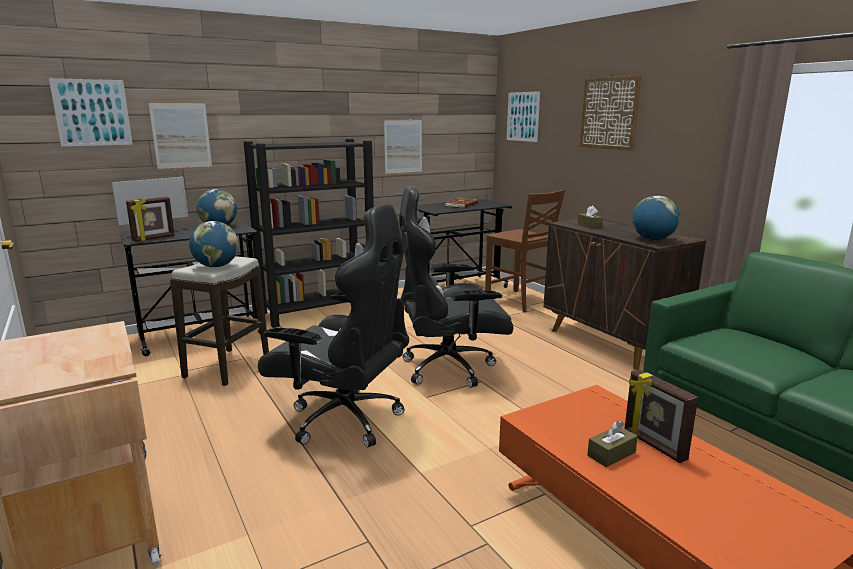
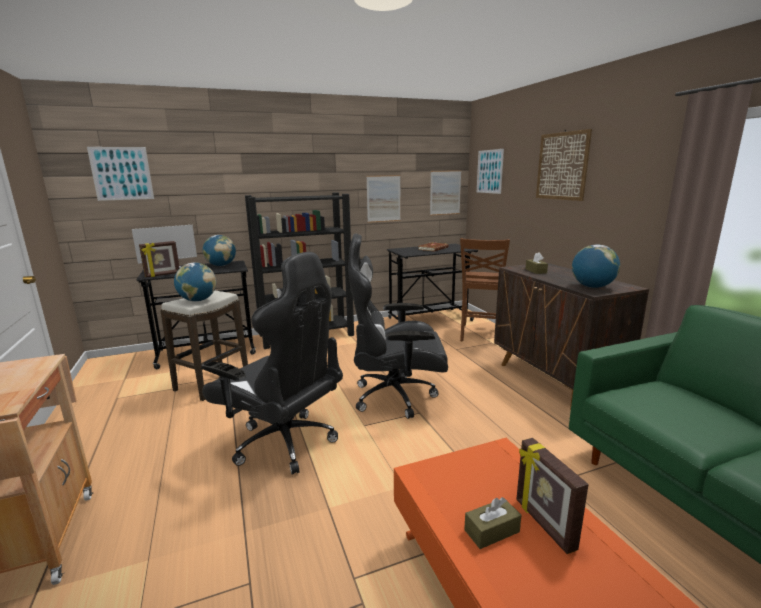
camera: 10 degrees right, 0 degrees up
picture [148,101,212,170] -> picture moved to [430,170,461,215]
brown chair [485,189,565,312] -> brown chair turned 45 degrees clockwise [460,238,510,341]

